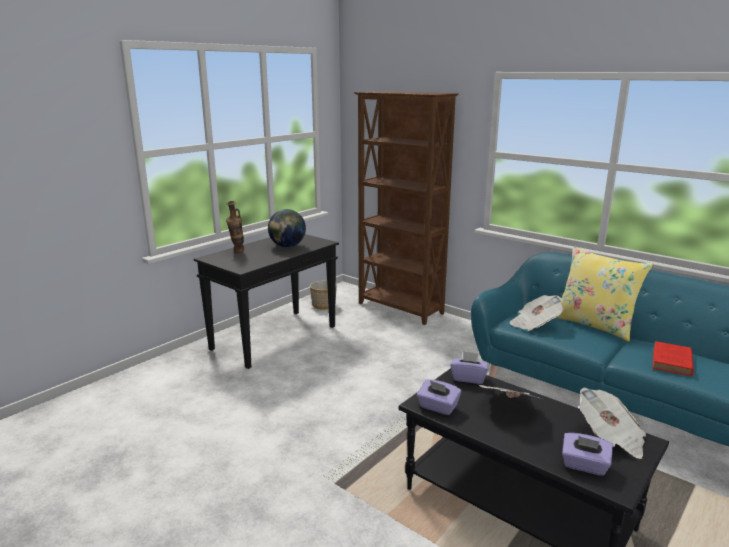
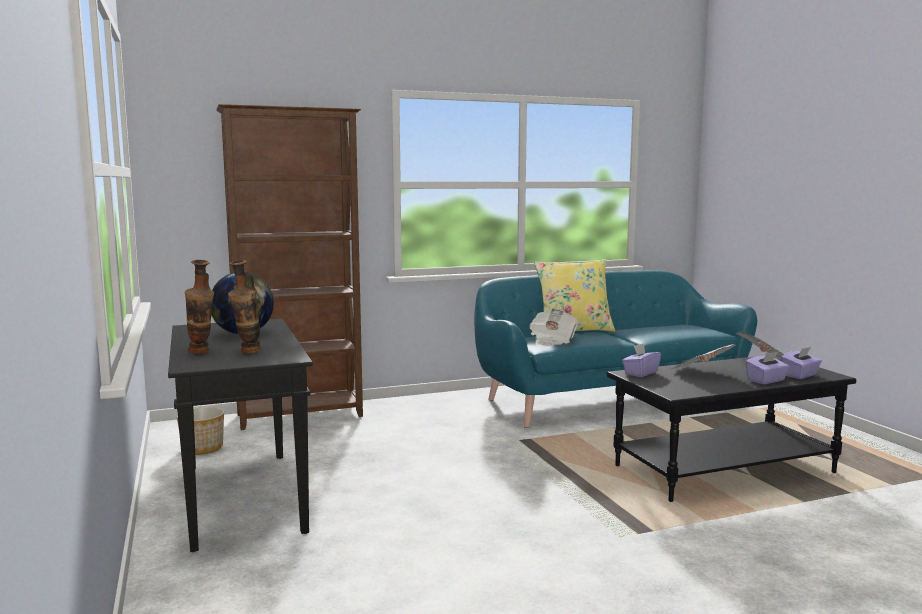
camera: 60 degrees left, 10 degrees down
purple tissue box [417,380,461,415] -> purple tissue box moved to [745,352,790,384]
red book [653,341,694,376] -> none
none -> vase [228,260,261,353]

